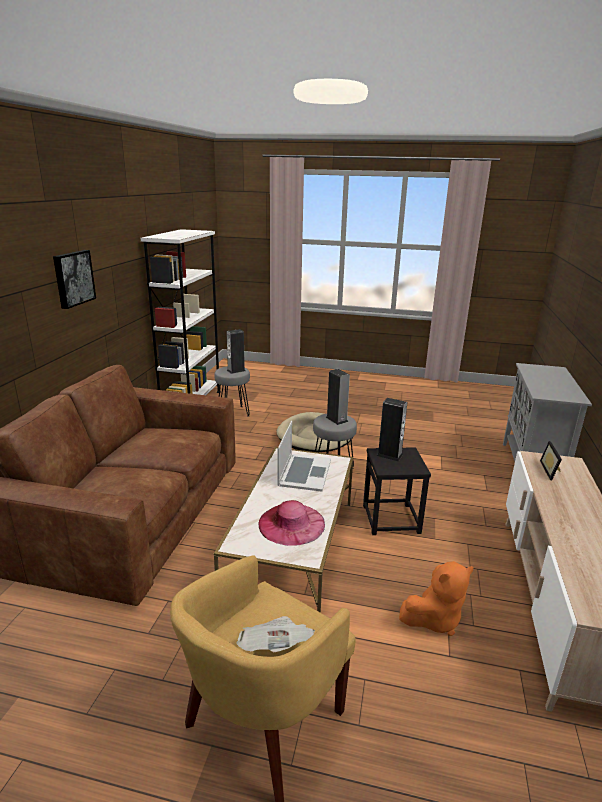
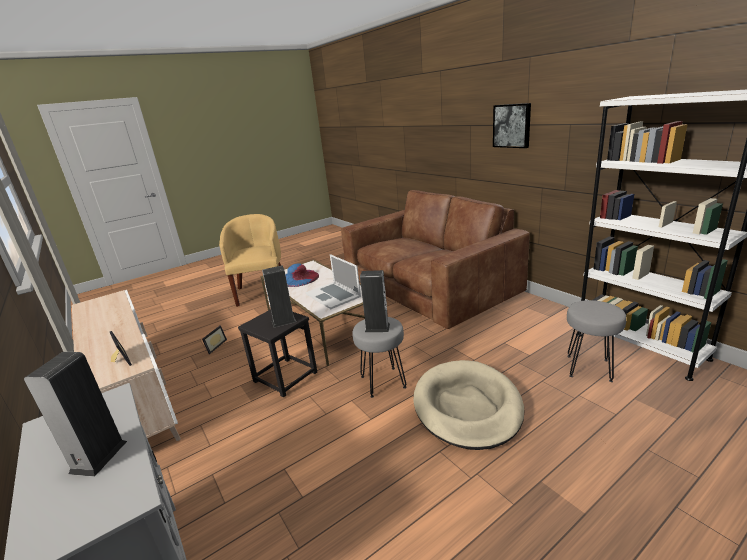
camera: 135 degrees right, 0 degrees up
speaker [226,329,246,374] -> speaker moved to [24,352,127,477]
newspaper [236,616,315,652] -> none
pink hat [258,500,325,546] -> blue hat [285,263,319,287]
orange plush toy [399,561,474,636] -> picture frame [202,325,227,354]

